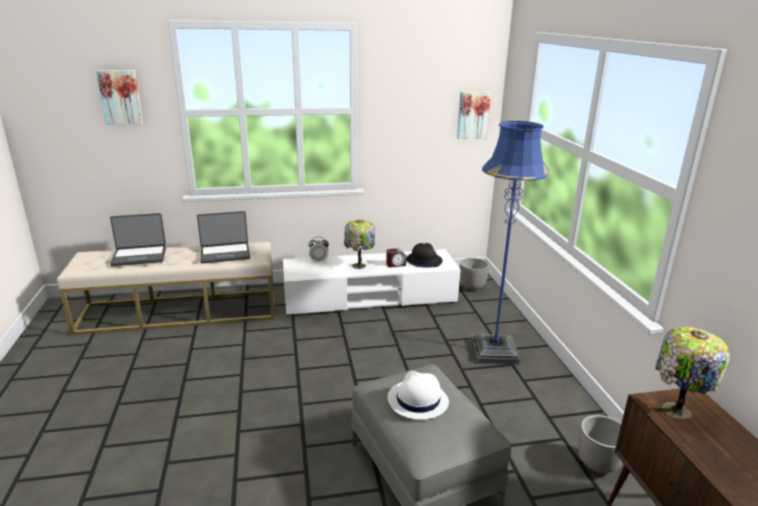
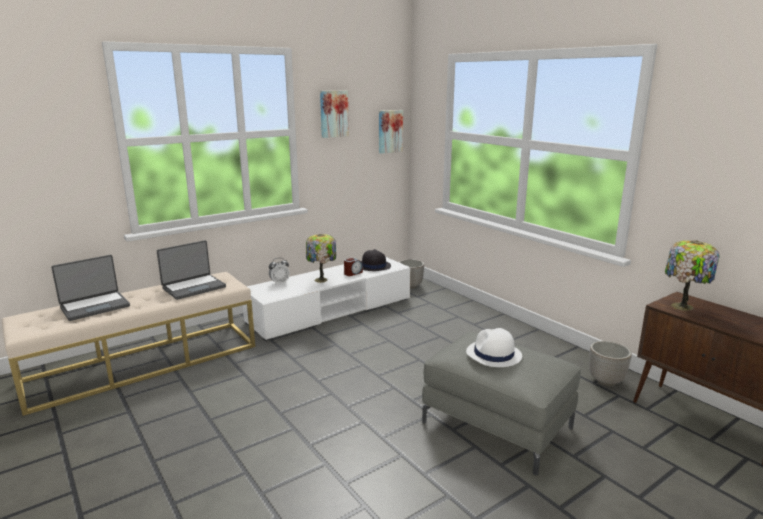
camera: 25 degrees left, 5 degrees down
picture [96,70,143,125] -> picture moved to [320,90,349,138]
blue floor lamp [472,121,550,365] -> none

